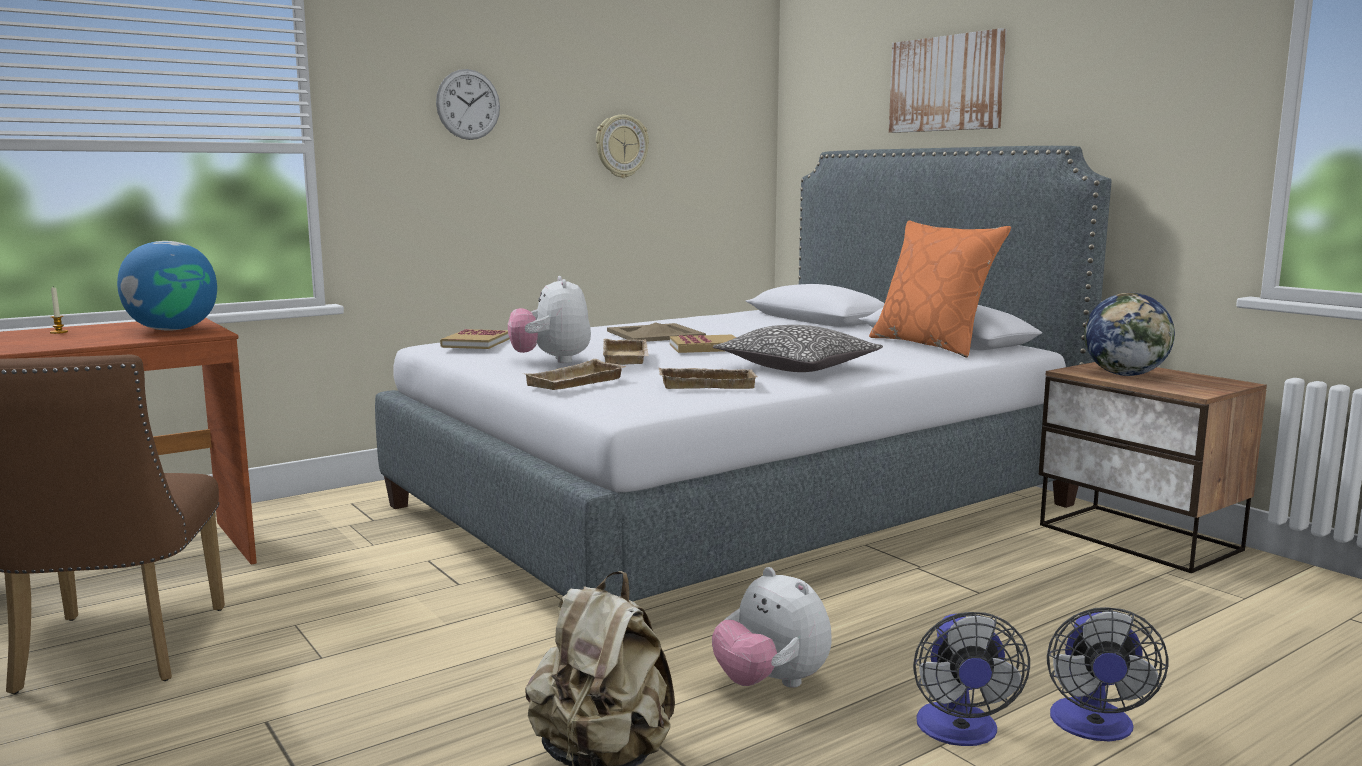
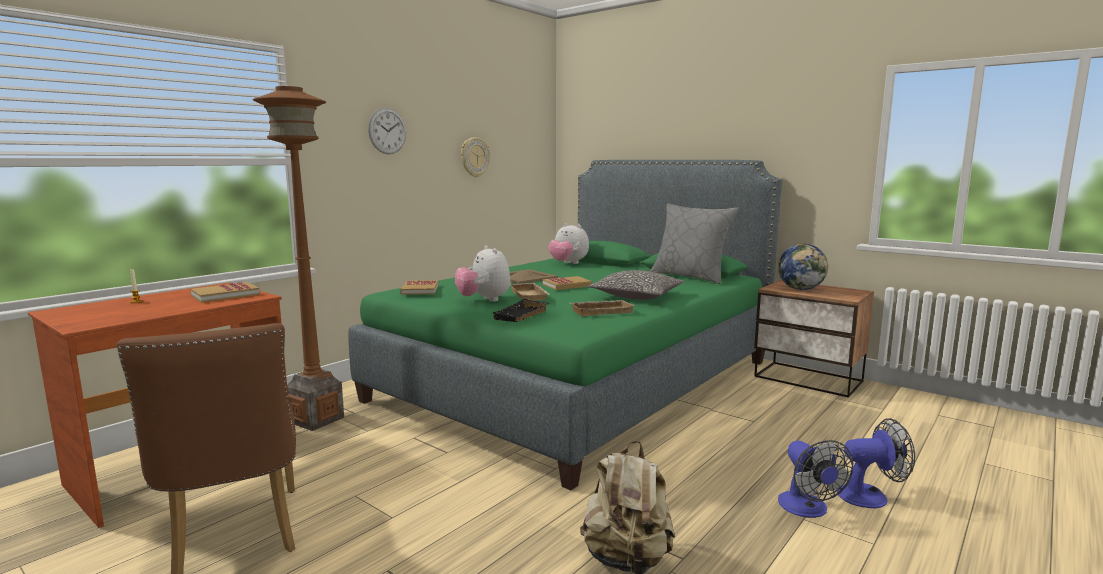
camera: 15 degrees left, 0 degrees up
globe [117,241,217,331] -> book [191,282,260,302]
grey bed [375,146,1111,601] -> green bed [348,160,782,490]
beige tray [525,359,626,390] -> black tray [491,299,549,322]
plush toy [712,567,832,688] -> plush toy moved to [548,223,589,264]
orange pillow [869,220,1011,357] -> grey pillow [650,203,739,284]
picture [889,28,1007,133] -> none
fan [1047,607,1169,741] -> fan turned 90 degrees counterclockwise [837,418,915,508]
none -> brown floor lamp [253,86,344,431]

